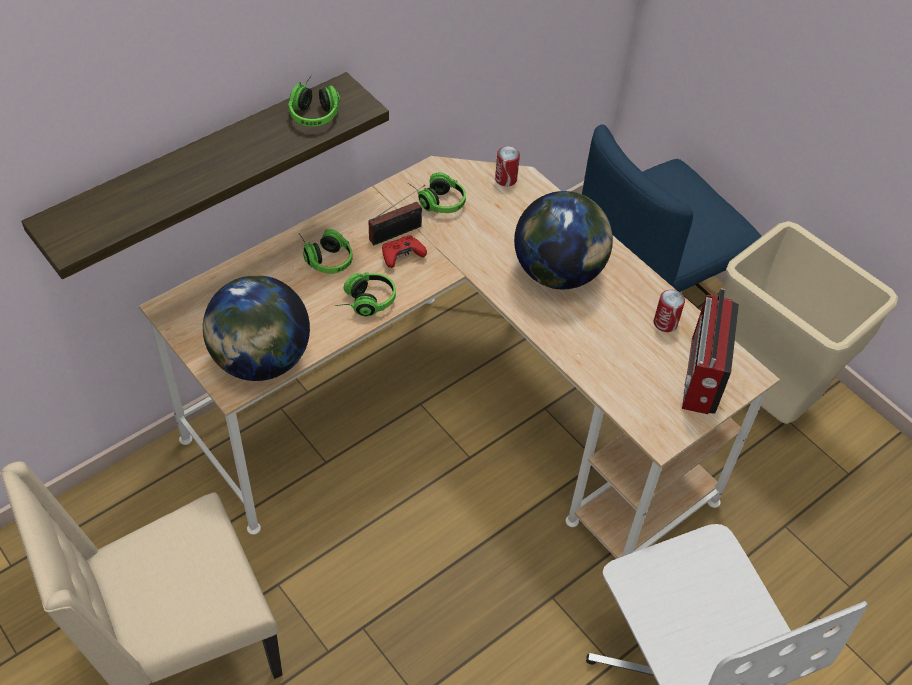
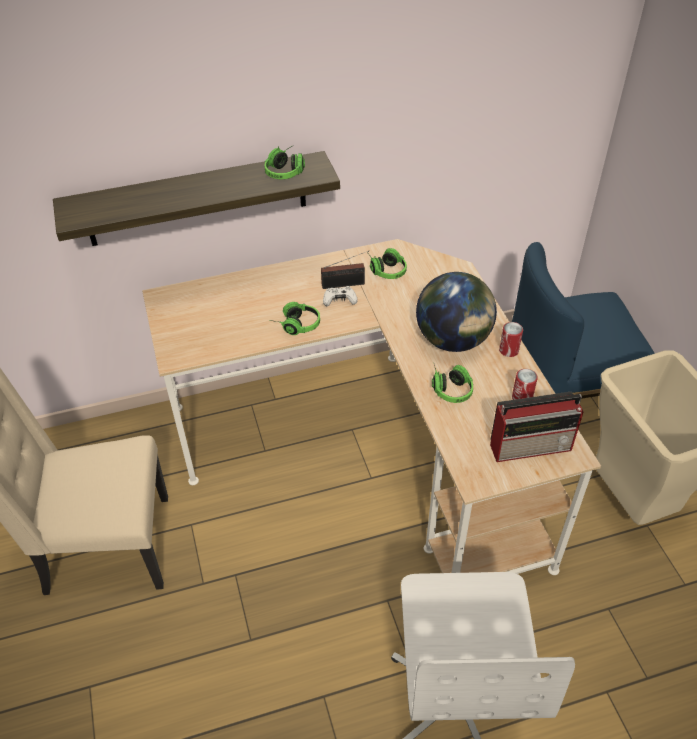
camera: 25 degrees right, 5 degrees down
globe [203,275,310,381] -> none
headphones [299,229,353,274] -> headphones moved to [432,362,473,403]
red game controller [382,235,427,268] -> white game controller [323,286,358,306]
can [495,146,520,186] -> can moved to [499,322,523,357]
radio [682,288,739,414] -> radio turned 135 degrees counterclockwise [490,392,583,462]

